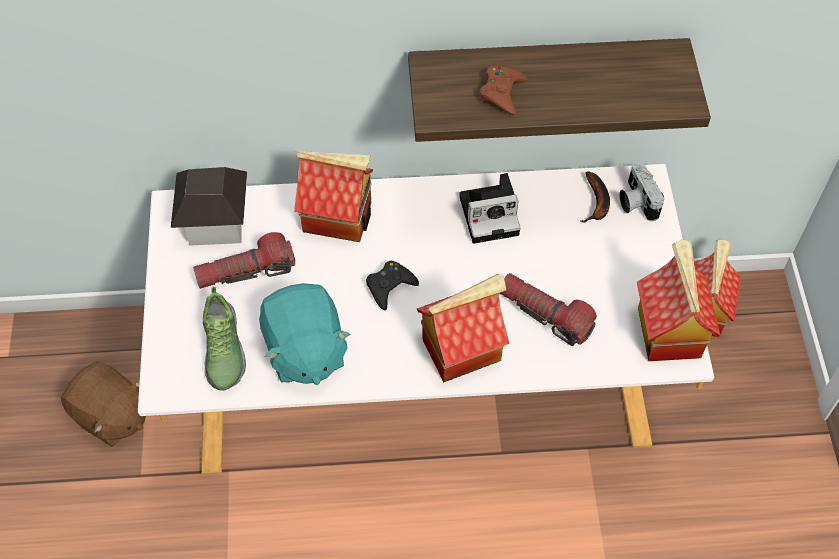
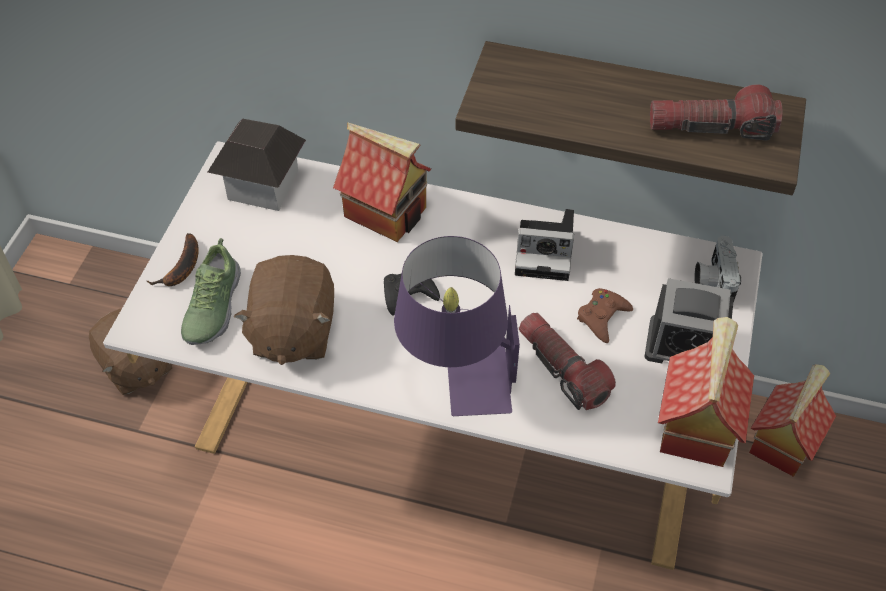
camera: 20 degrees right, 5 degrees down
flashlight [193,232,295,289] -> flashlight moved to [650,85,783,141]
turquoise plush toy [259,283,350,385] -> brown plush toy [233,255,334,365]
toy house [417,274,509,383] -> purple table lamp [394,236,520,416]
brown game controller [480,66,527,115] -> brown game controller moved to [577,288,633,343]
banana [580,171,610,223] -> banana moved to [147,233,199,286]
none -> alarm clock [644,278,734,363]

